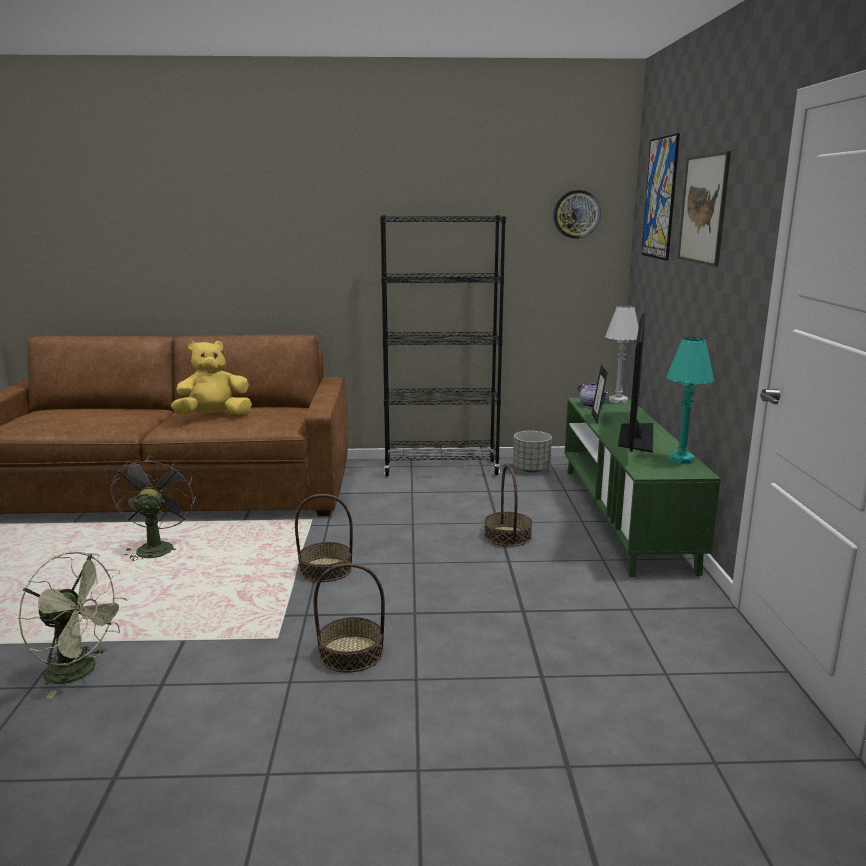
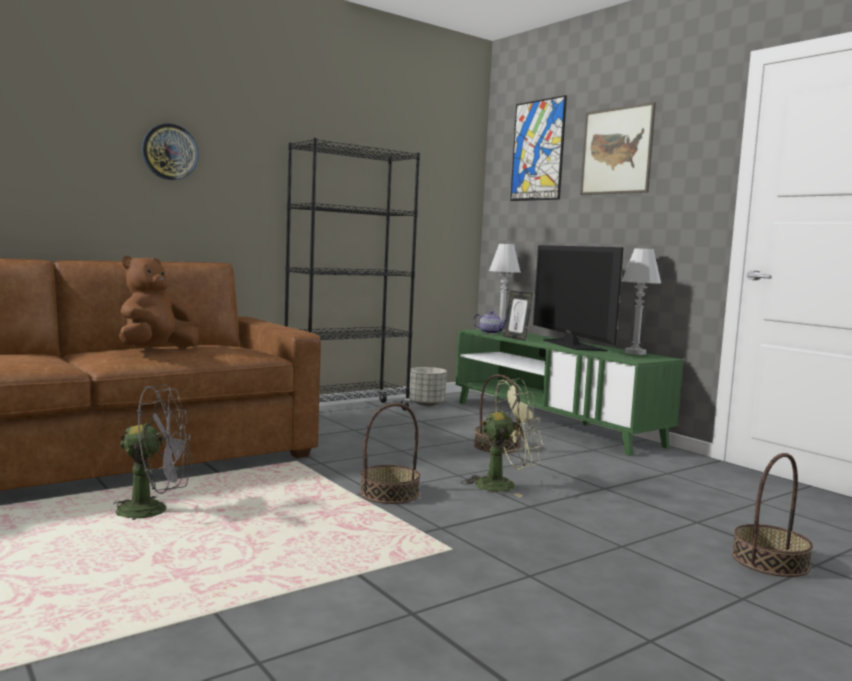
camera: 35 degrees left, 10 degrees down
green fan [18,552,127,698] -> green fan moved to [461,378,543,497]
grey fan [111,454,196,561] -> grey fan turned 120 degrees clockwise [113,385,192,520]
yellow plush toy [171,341,252,415] -> brown plush toy [119,255,199,348]
basket [314,563,385,673] -> basket moved to [732,453,813,577]
wall clock [553,190,601,239] -> wall clock moved to [142,123,199,180]
turquoise table lamp [666,337,714,464] -> white table lamp [621,248,661,355]

